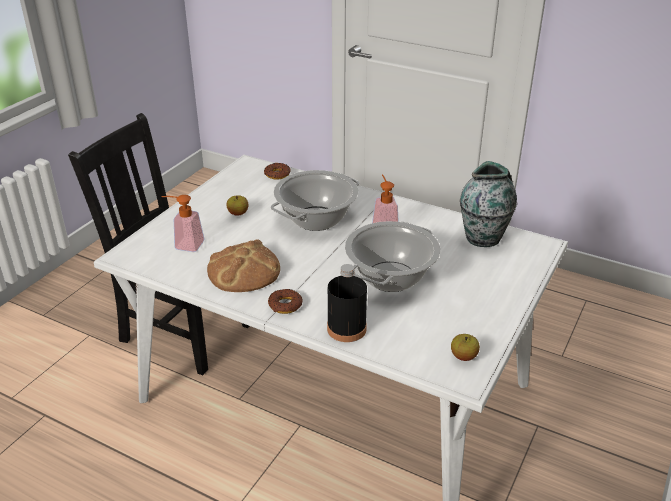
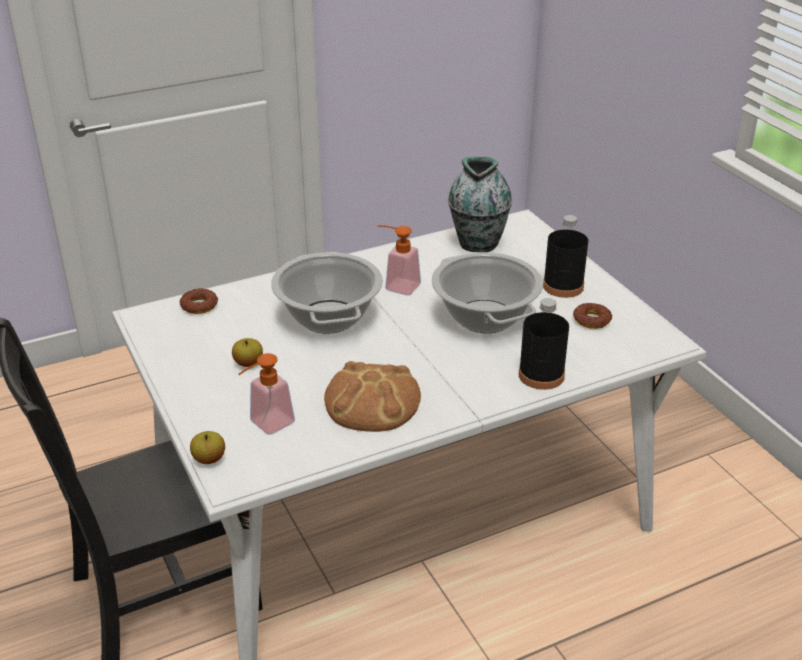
camera: 55 degrees left, 0 degrees up
donut [268,289,303,314] -> donut moved to [573,303,612,329]
apple [451,334,480,361] -> apple moved to [190,431,225,464]
none -> black bottle [543,215,588,298]

